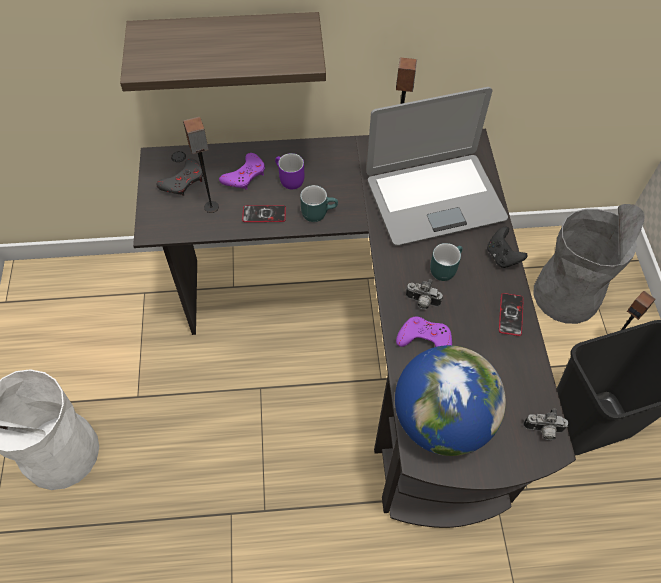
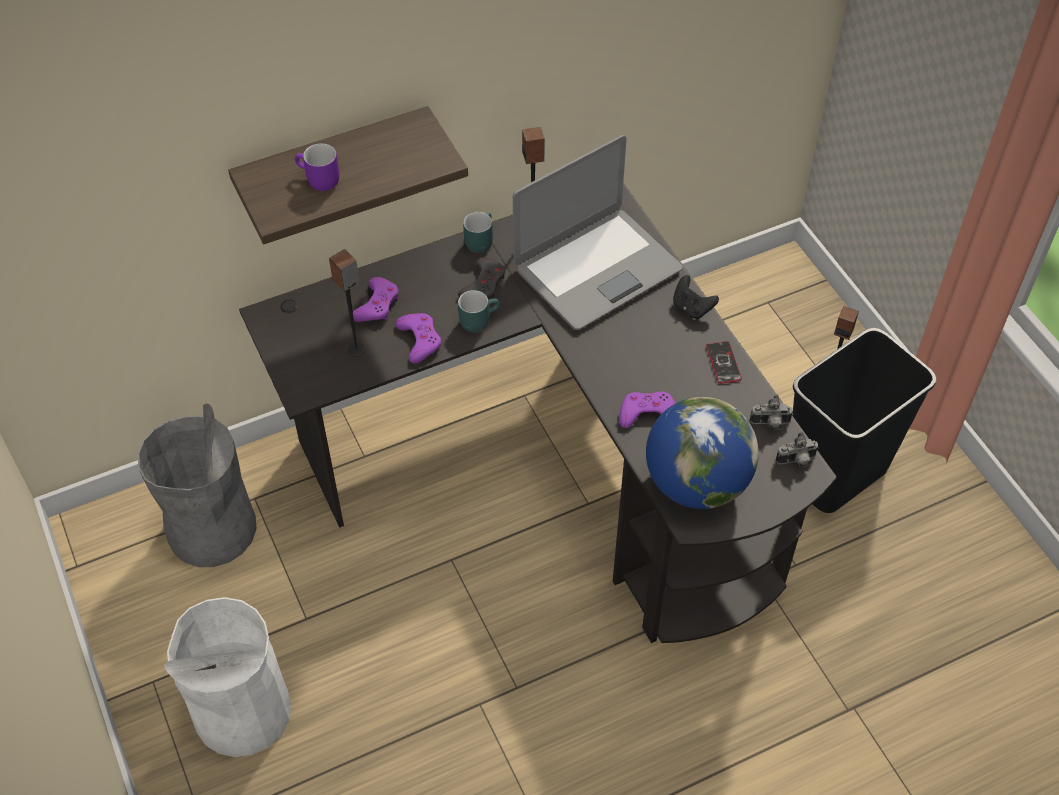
camera: 20 degrees left, 5 degrees down
grey game controller [156,158,203,196] -> grey game controller moved to [458,257,505,299]
phone [242,205,286,222] -> purple game controller [395,313,441,363]
purple mug [275,153,304,189] -> purple mug moved to [295,143,339,191]
camera [406,279,443,310] -> camera moved to [750,395,793,430]
turquoise mug [430,243,463,281] -> turquoise mug moved to [463,212,493,253]
grey trash can [534,204,644,324] -> grey trash can moved to [138,404,256,567]

